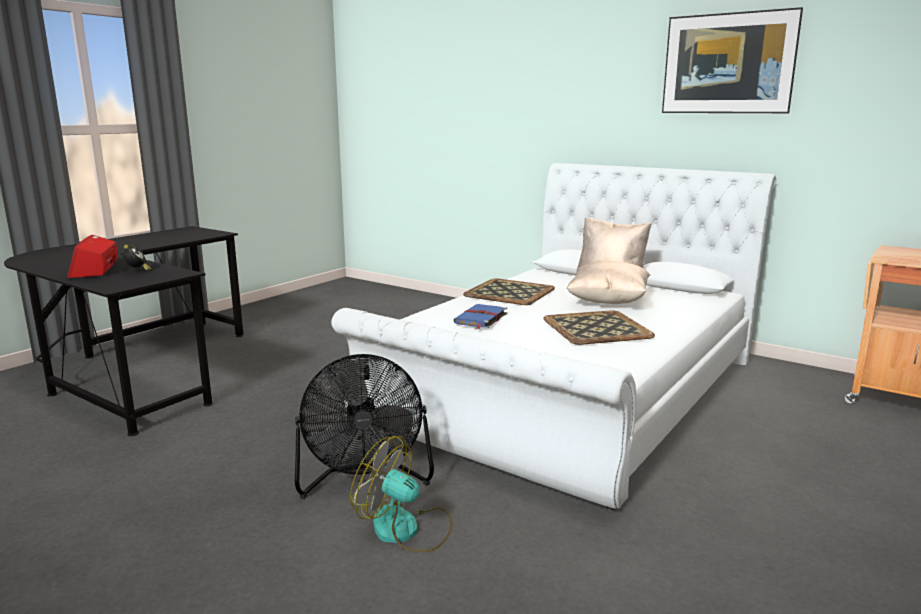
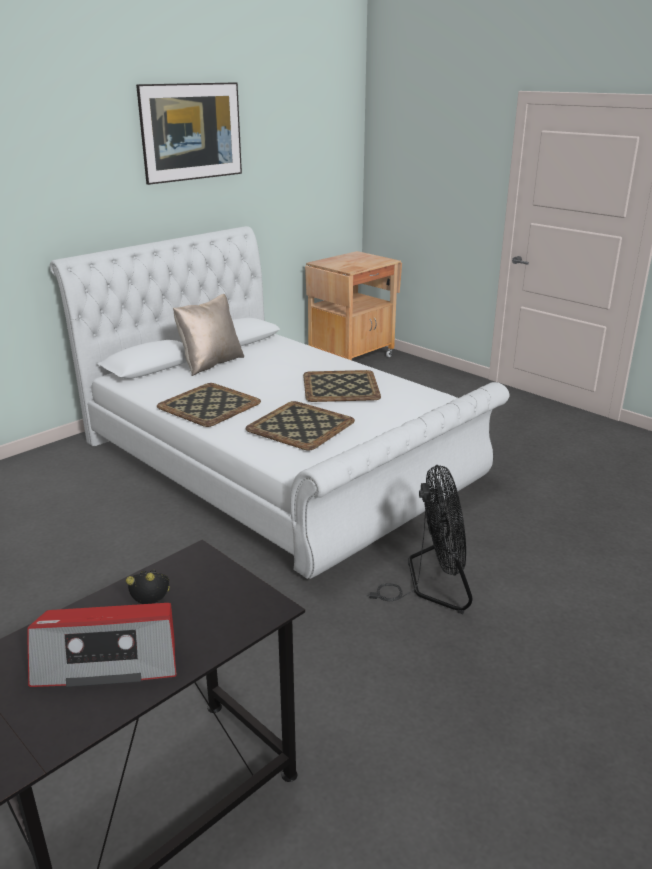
camera: 80 degrees left, 10 degrees up
fan [350,436,452,552] -> none
blue book [453,304,507,329] -> tray [246,401,355,450]
beige pillow [567,261,650,304] -> none

